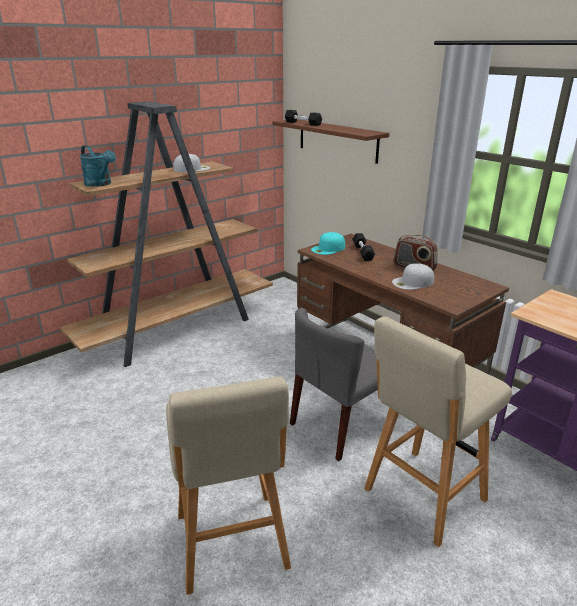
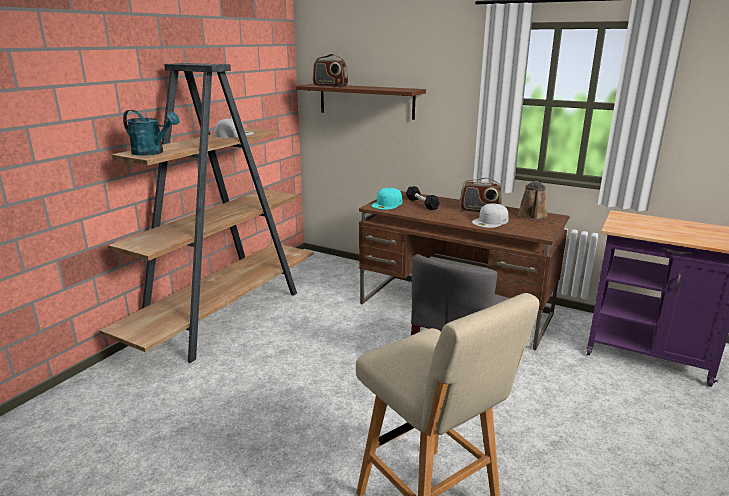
camera: 20 degrees left, 5 degrees down
black dumbbell [285,110,322,126] -> radio [313,54,348,87]
beige stool [364,316,512,547] -> none
none -> brown watering can [518,181,548,220]

